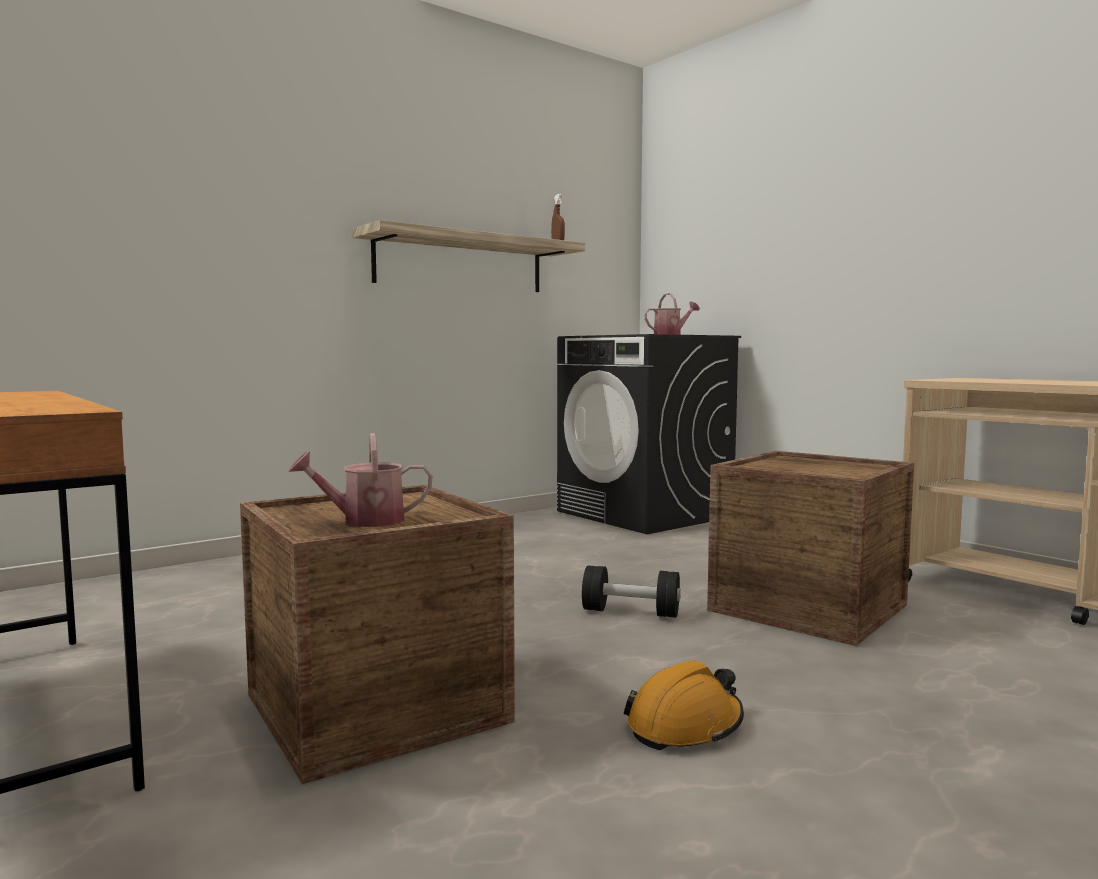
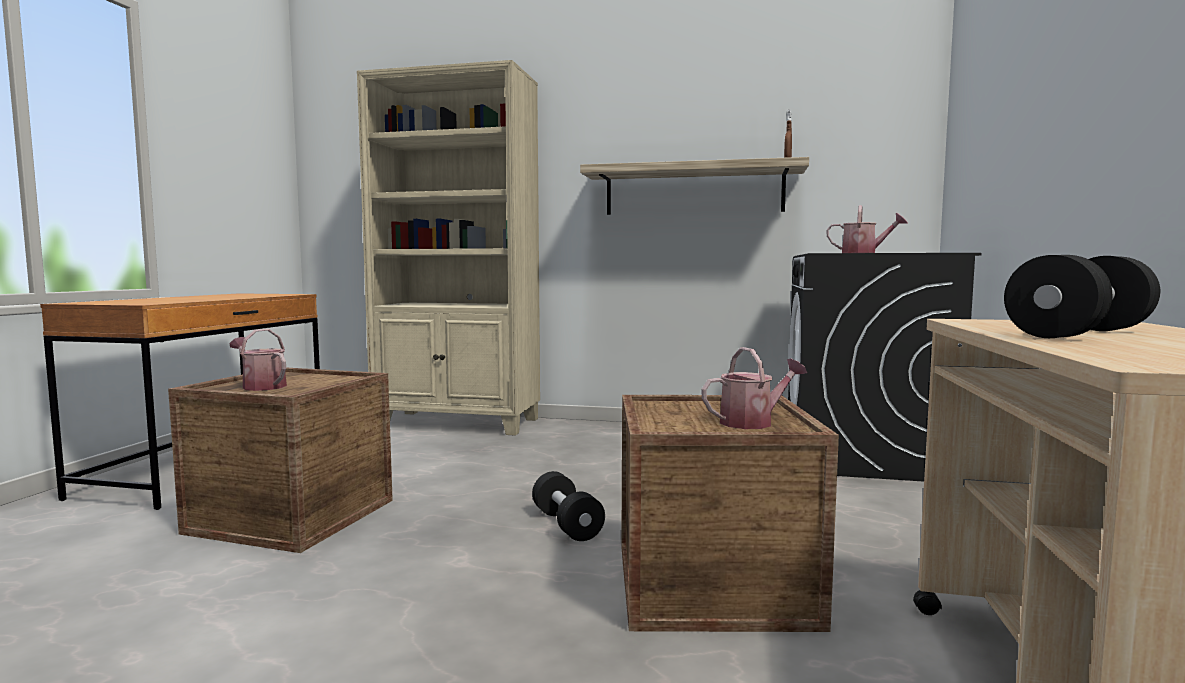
camera: 50 degrees right, 0 degrees up
orange hard hat [624,660,744,750] -> none
none -> beige bookcase [357,60,540,436]
none -> watering can [701,347,807,429]
none -> black dumbbell [1004,255,1160,338]

